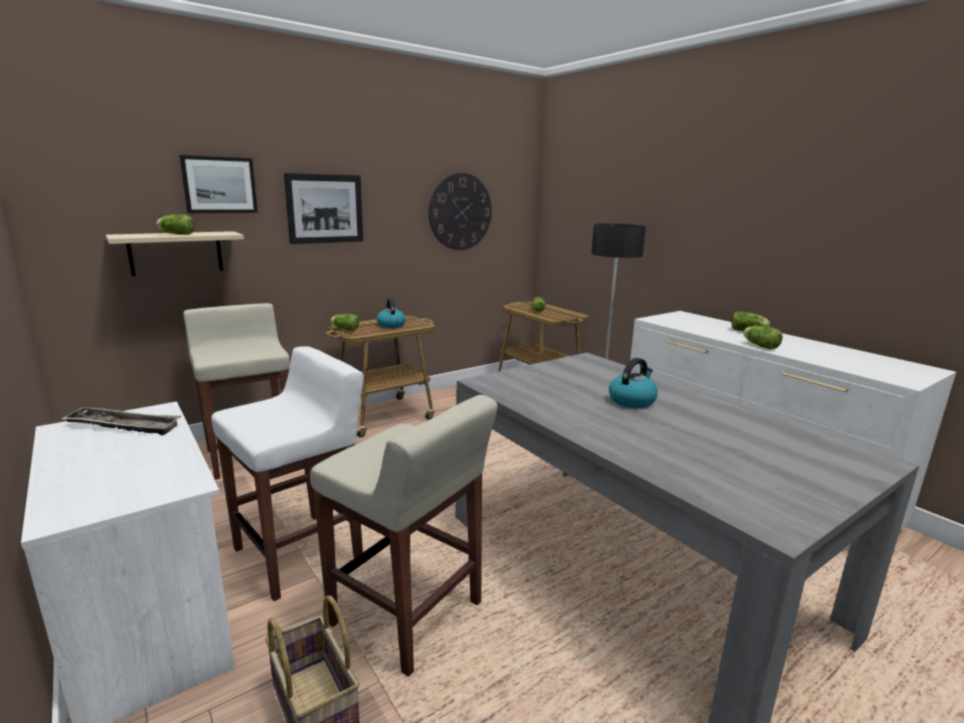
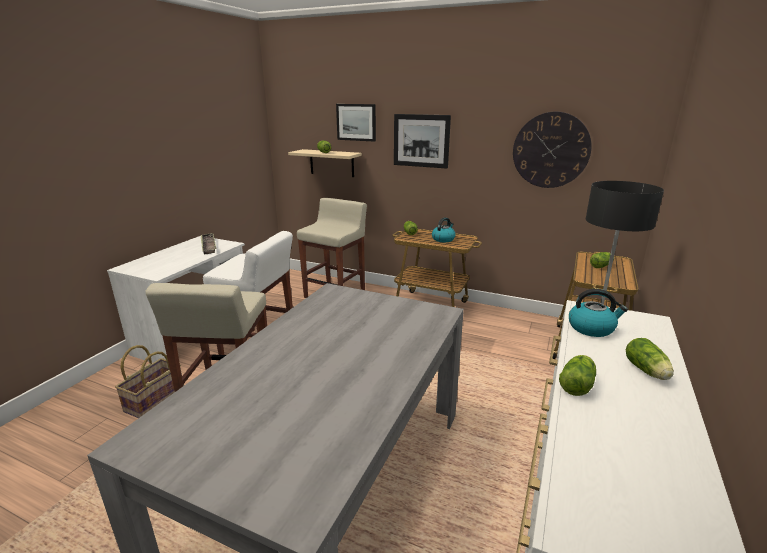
camera: 60 degrees right, 5 degrees up
kettle [609,358,658,408] -> kettle moved to [569,289,628,337]

